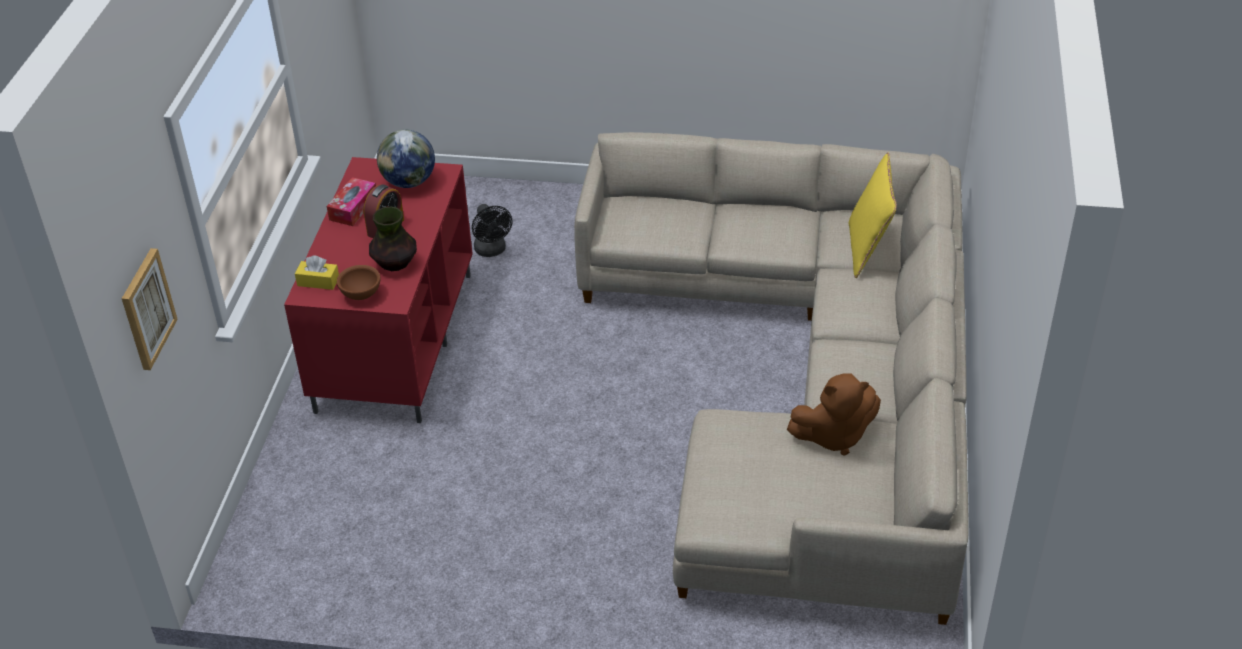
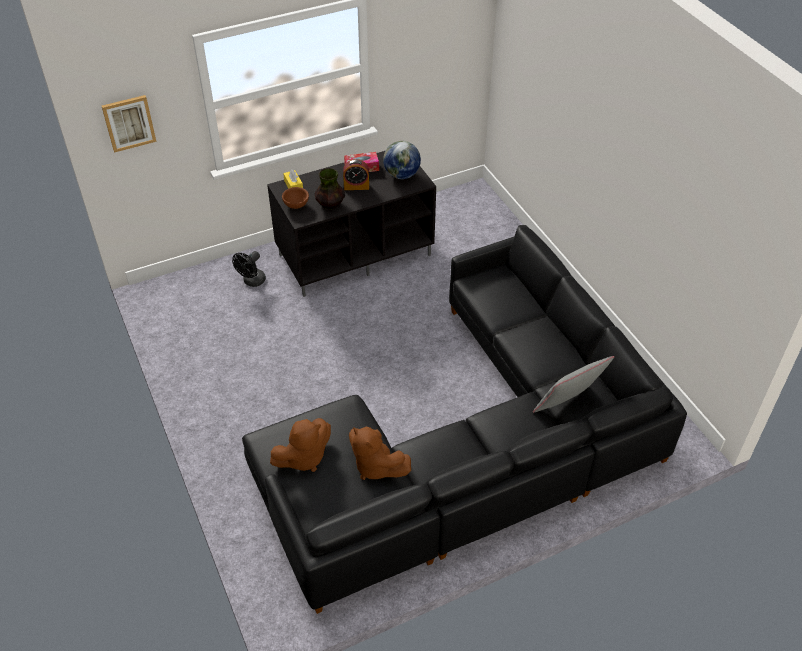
camera: 55 degrees right, 5 degrees up
red tv stand [284,157,473,423] -> black tv stand [267,151,436,297]
black fan [472,204,513,257] -> black fan moved to [232,251,266,287]
beige sofa [574,132,969,625] -> black sofa [242,225,687,614]
yellow pillow [848,152,897,278] -> grey pillow [533,356,614,413]
none -> brown plush toy [270,418,331,472]

